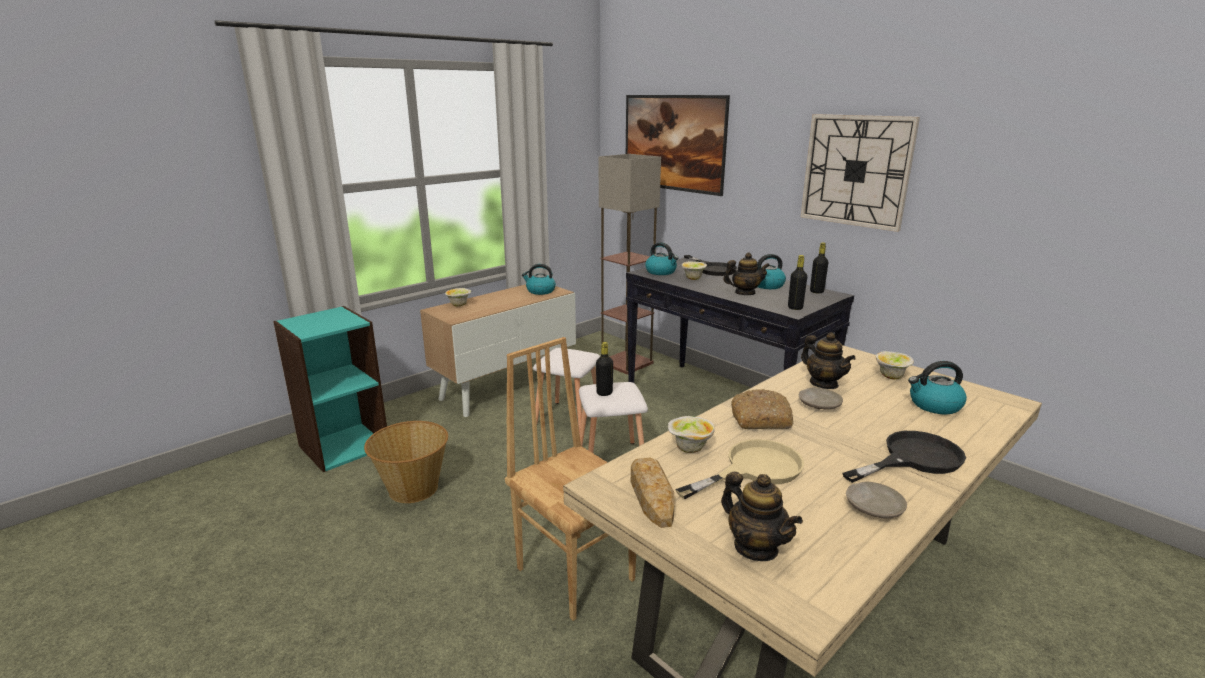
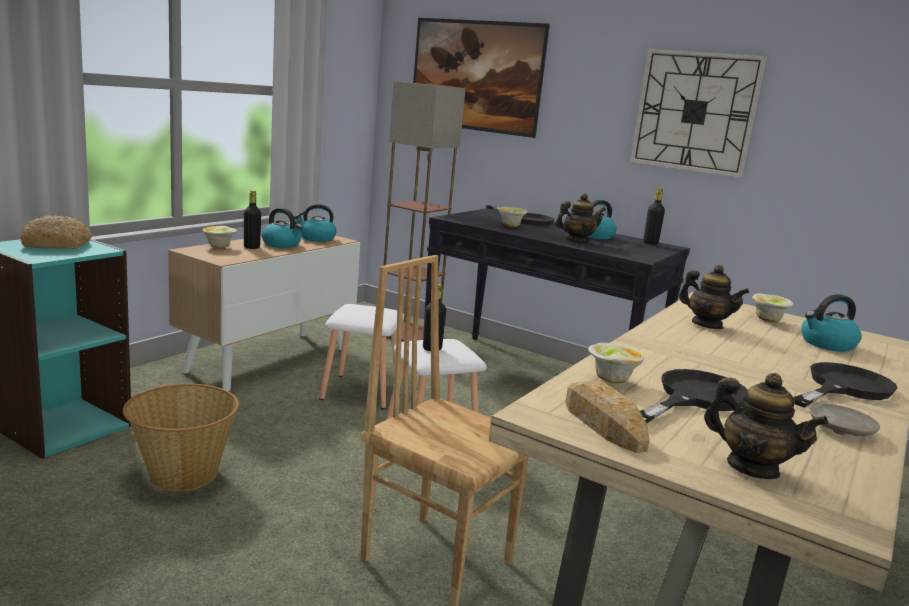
camera: 15 degrees left, 5 degrees down
kettle [645,242,679,275] -> kettle moved to [262,208,303,248]
beige frying pan [675,439,804,499] -> black frying pan [640,369,748,423]
bread [731,389,794,429] -> bread moved to [20,215,92,249]
black bottle [788,255,807,310] -> black bottle moved to [244,190,261,249]
beige plate [799,388,843,409] -> none

